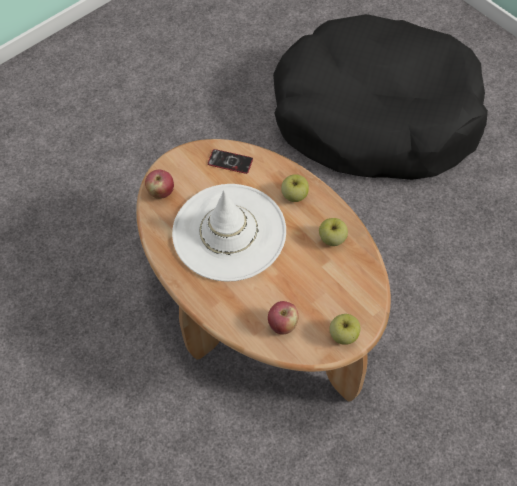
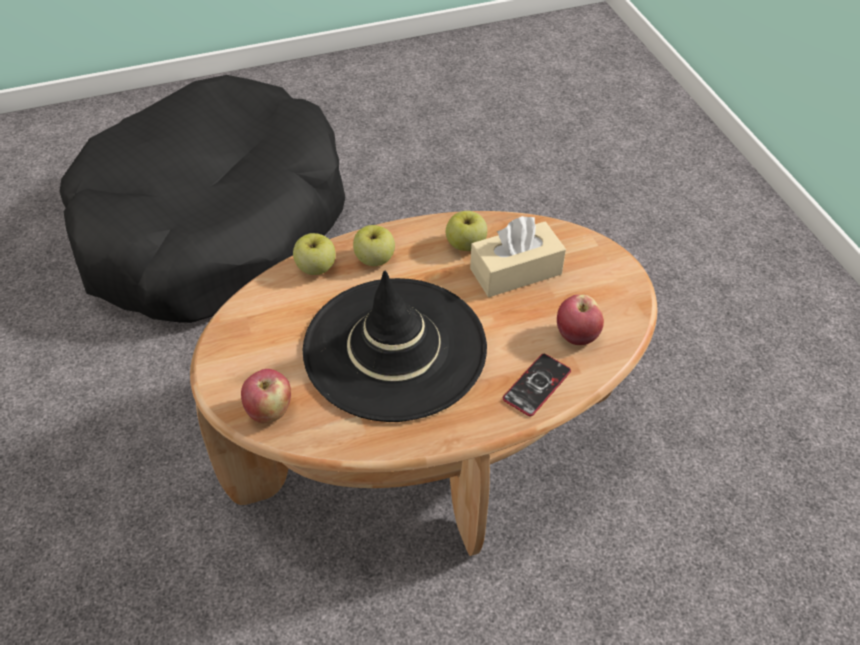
camera: 70 degrees left, 10 degrees down
white hat [172,184,286,282] -> black hat [302,271,487,422]
phone [208,149,253,174] -> phone moved to [503,354,571,416]
apple [330,314,360,345] -> apple moved to [293,233,336,275]
none -> beige tissue box [470,216,566,297]

